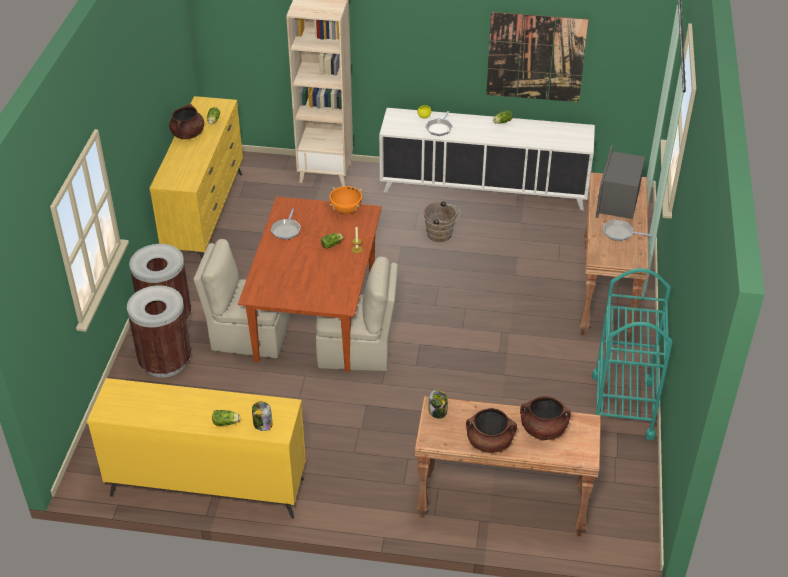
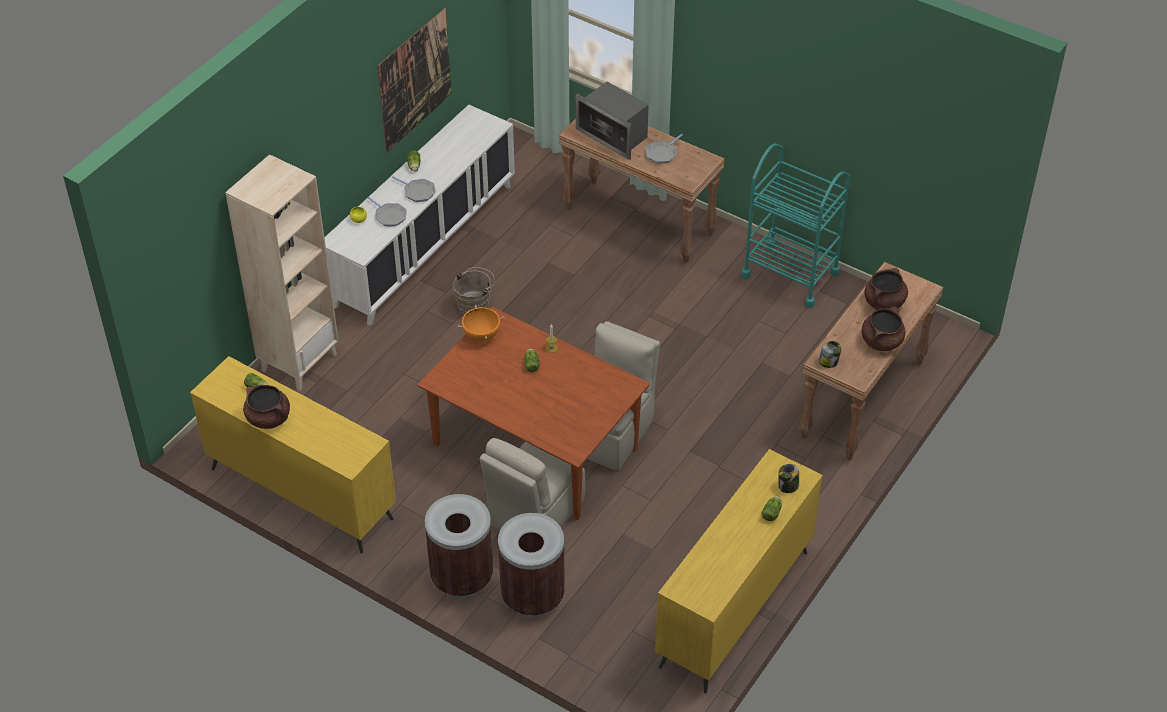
camera: 65 degrees left, 5 degrees up
frying pan [271,208,301,240] -> frying pan moved to [392,176,436,202]

